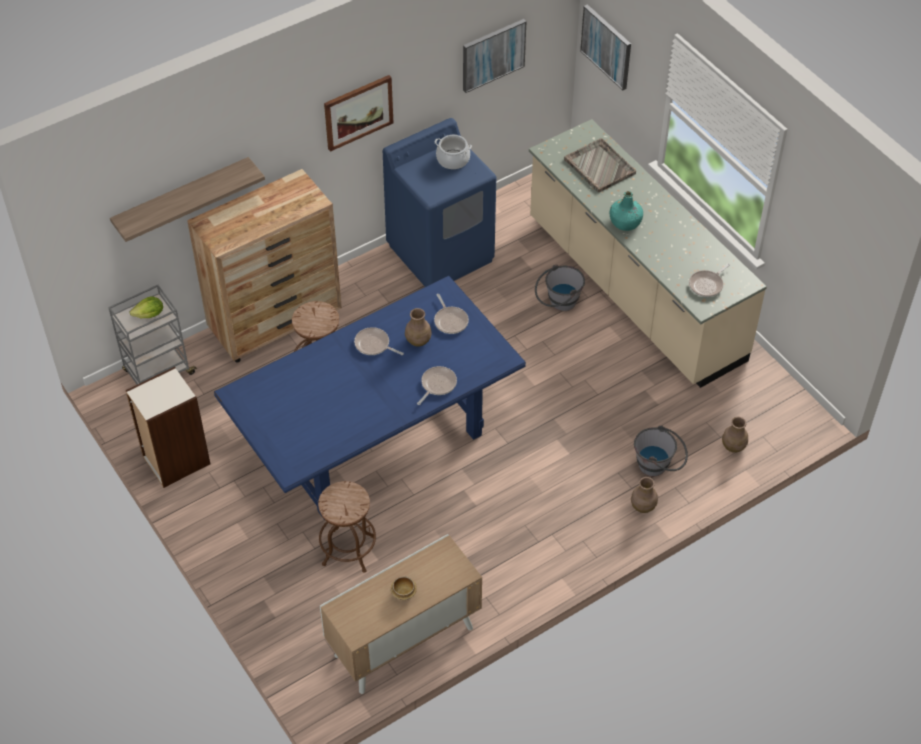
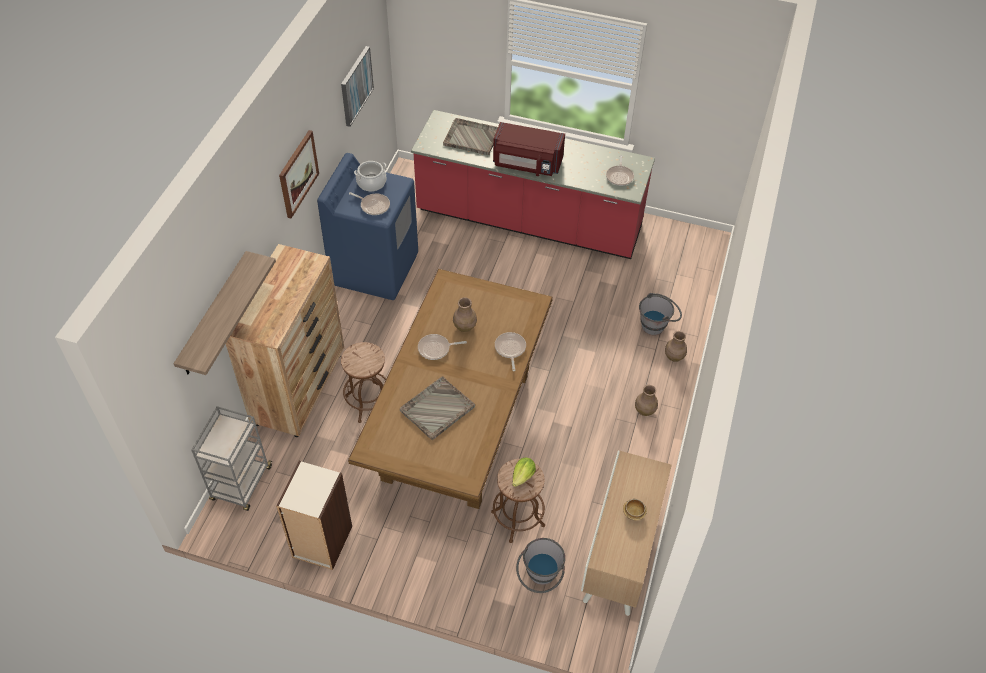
camera: 40 degrees left, 0 degrees up
lettuce [129,296,163,318] -> lettuce moved to [512,457,536,487]
blue dining table [214,276,526,520] -> brown dining table [348,269,553,509]
frying pan [434,294,469,334] -> frying pan moved to [349,192,390,215]
beige counter [529,119,767,388] -> red counter [411,110,655,259]
grey bucket [535,265,585,311] -> grey bucket moved to [516,538,565,593]
picture [580,4,631,90] -> none
turquoise bottle [610,191,643,231] -> red microwave [493,122,565,176]
brown vase [722,417,748,453] -> brown vase moved to [635,385,658,416]
none -> grey tray [400,376,475,441]

